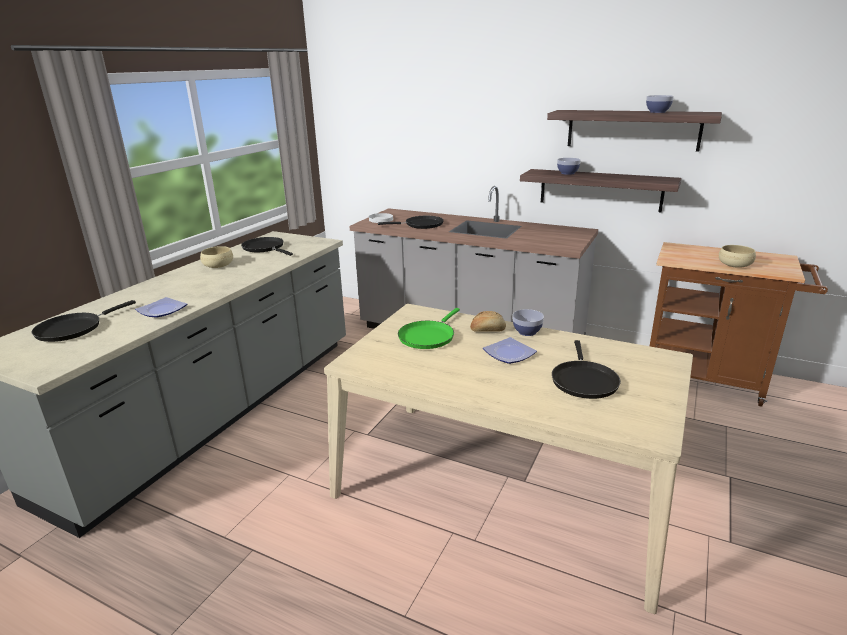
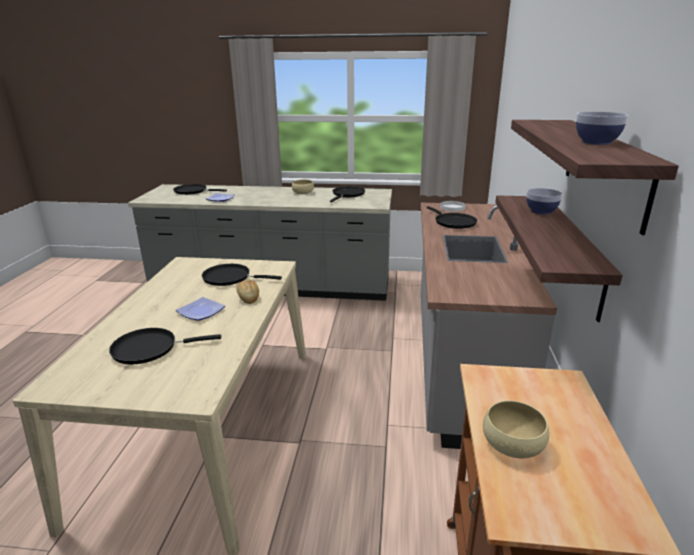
camera: 70 degrees right, 0 degrees up
green frying pan [398,308,460,349] -> black frying pan [202,264,282,286]
bowl [513,309,544,336] -> none

